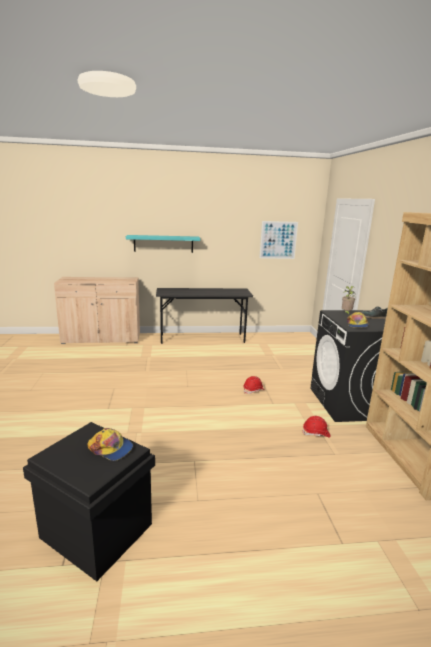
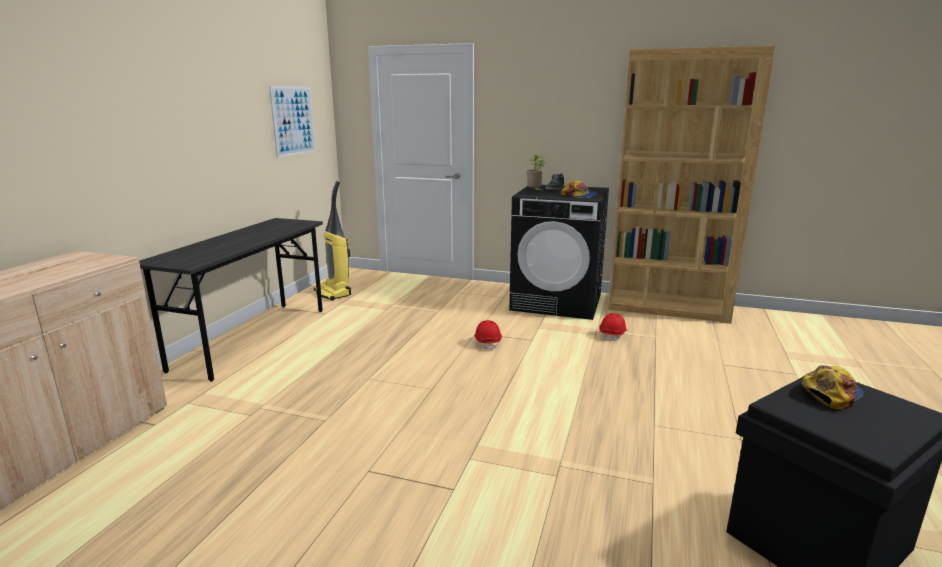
camera: 65 degrees left, 0 degrees up
turquoise shelf [126,235,200,253] -> none
none -> vacuum cleaner [314,181,351,301]

